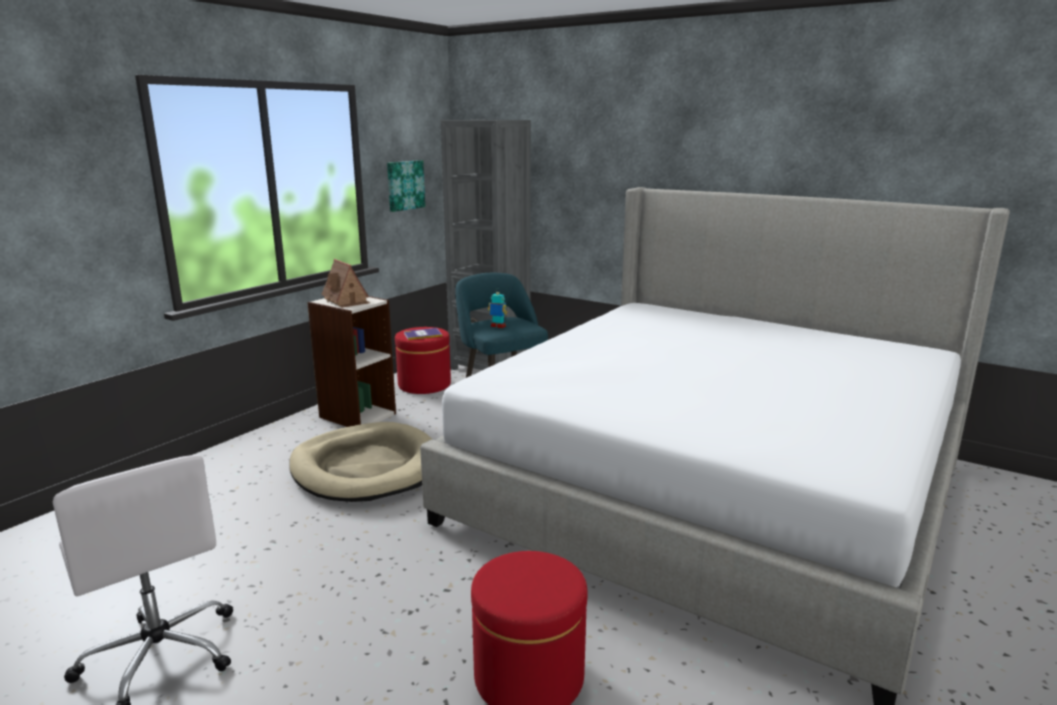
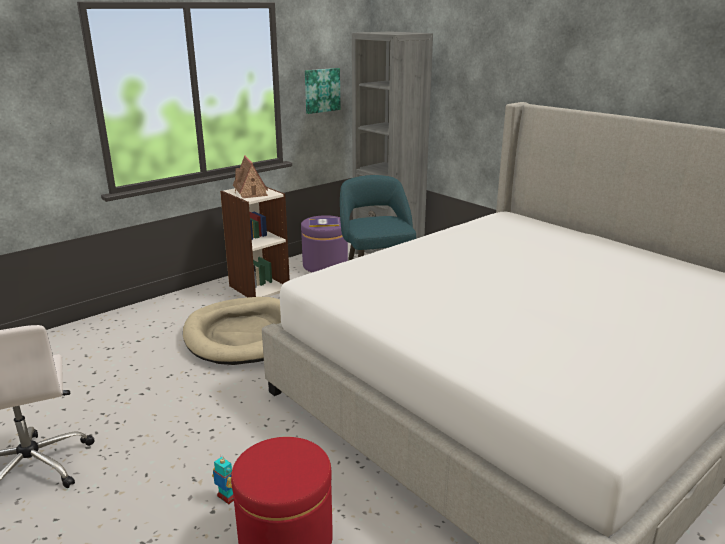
camera: 15 degrees right, 5 degrees up
red ottoman [395,327,451,394] -> purple ottoman [301,215,348,272]
toy robot [488,288,508,329] -> toy robot moved to [212,457,234,504]

